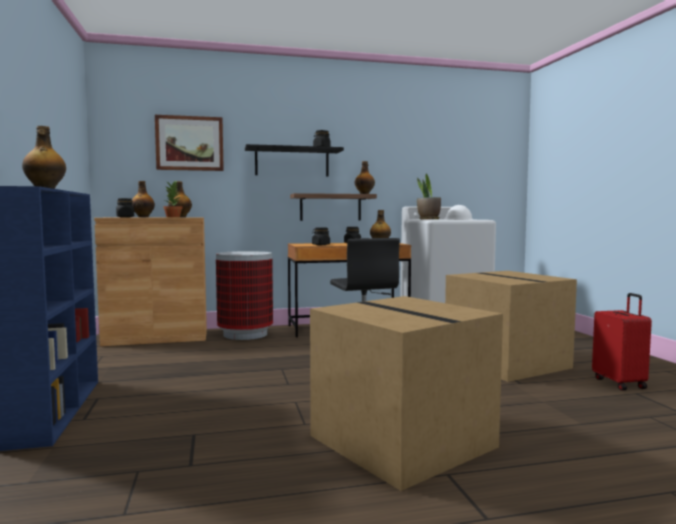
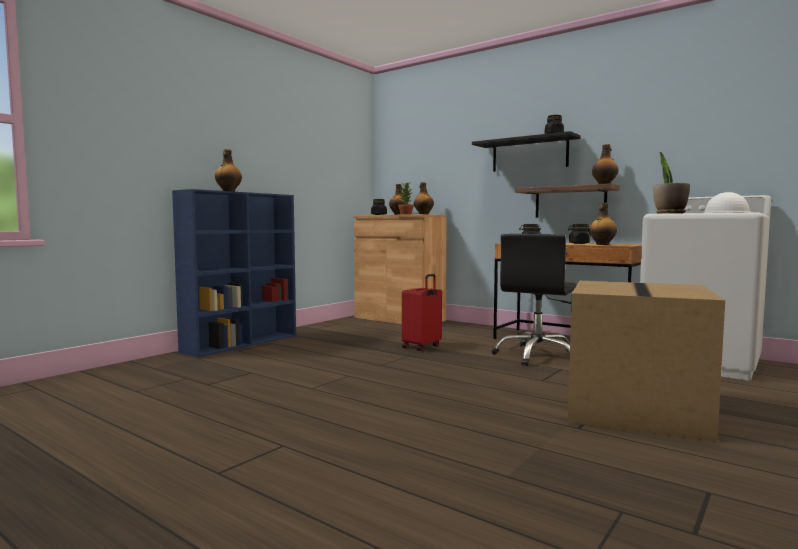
camera: 50 degrees right, 0 degrees up
picture [155,115,224,171] -> none
trash can [216,251,273,340] -> none
cardboard box [310,296,503,491] -> none
red suitcase [592,293,652,391] -> red suitcase moved to [402,274,442,351]

